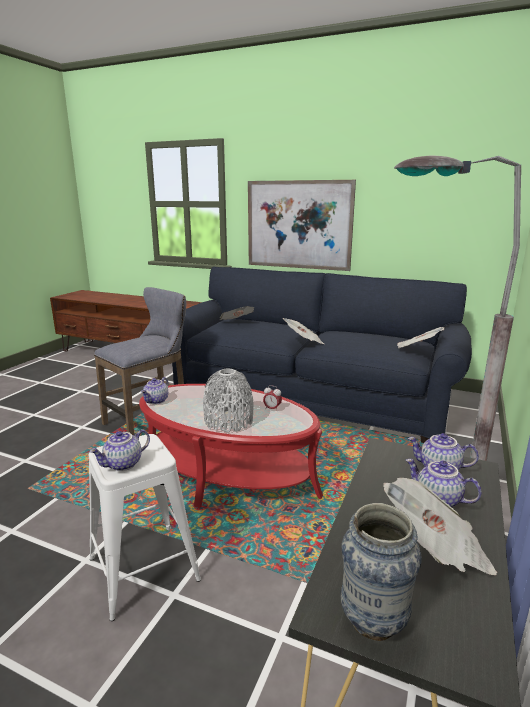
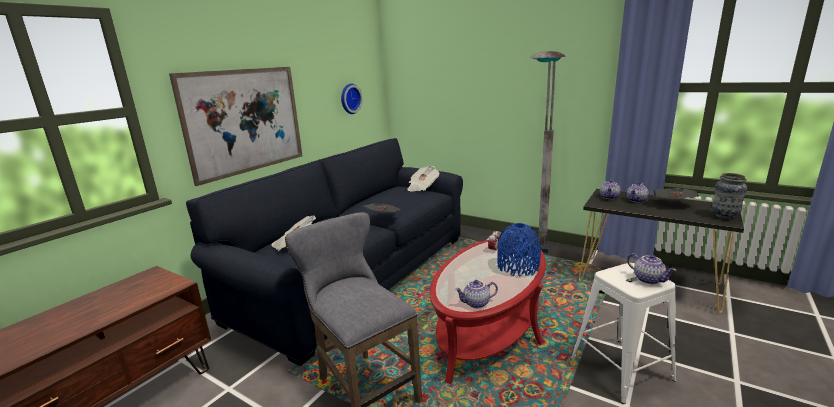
camera: 80 degrees left, 0 degrees up
teapot [141,377,169,404] -> teapot turned 135 degrees clockwise [455,280,498,308]
grey vase [203,368,254,432] -> blue vase [497,223,541,277]
none -> wall clock [341,84,363,114]

